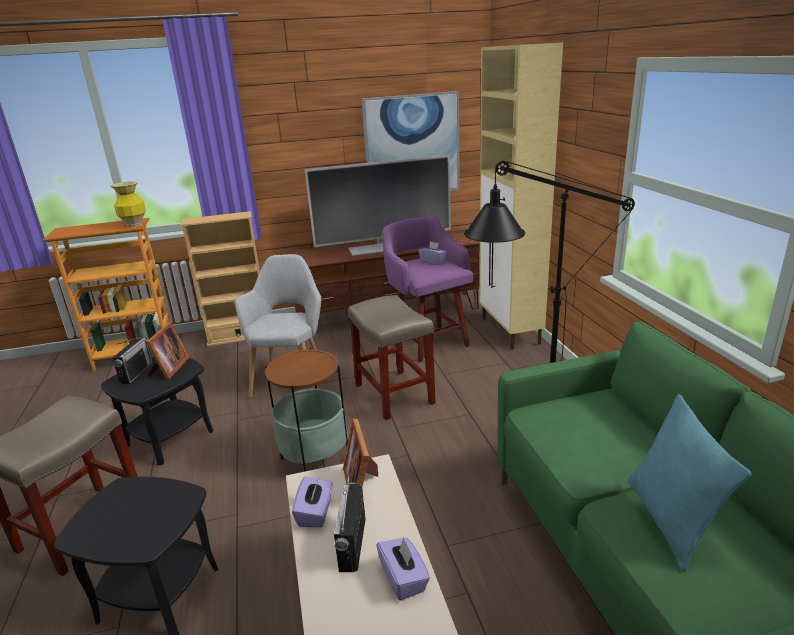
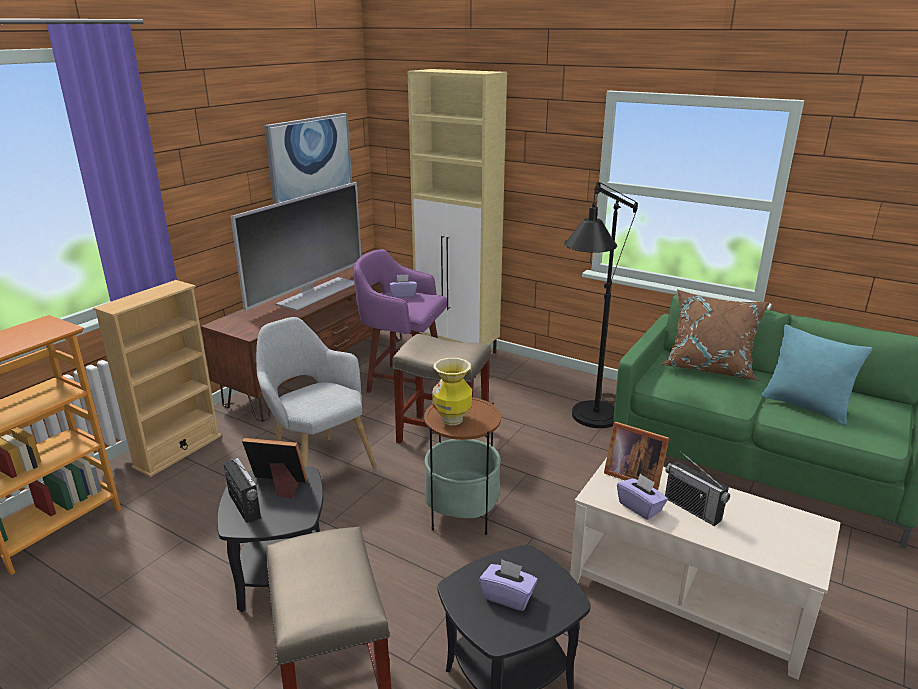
camera: 45 degrees left, 0 degrees up
vase [110,181,146,227] -> vase moved to [432,358,472,425]
picture frame [146,322,190,380] -> picture frame turned 45 degrees counterclockwise [242,438,307,499]
purple tissue box [376,536,430,601] -> purple tissue box moved to [479,559,538,611]
none -> brown pillow [660,289,770,381]

